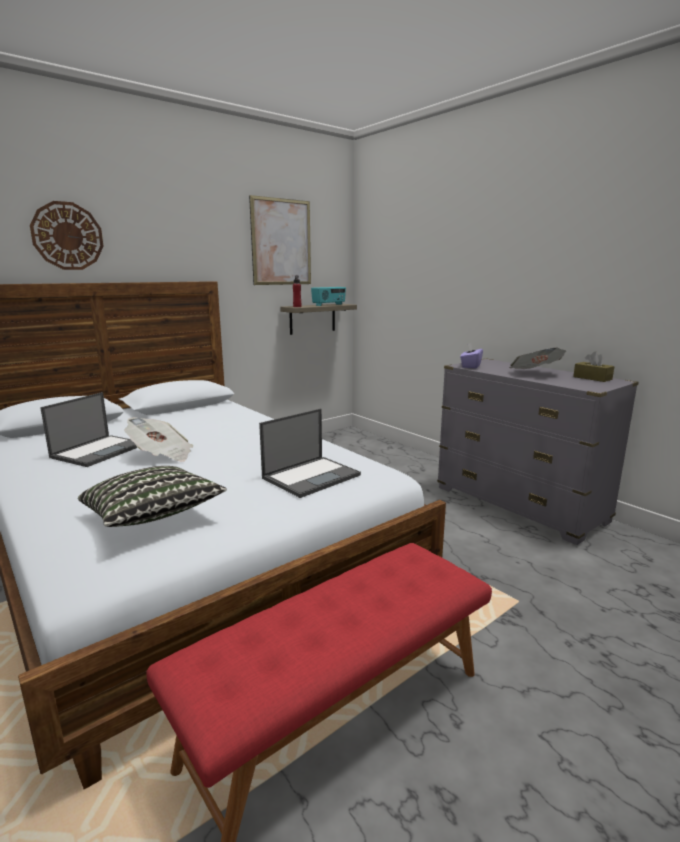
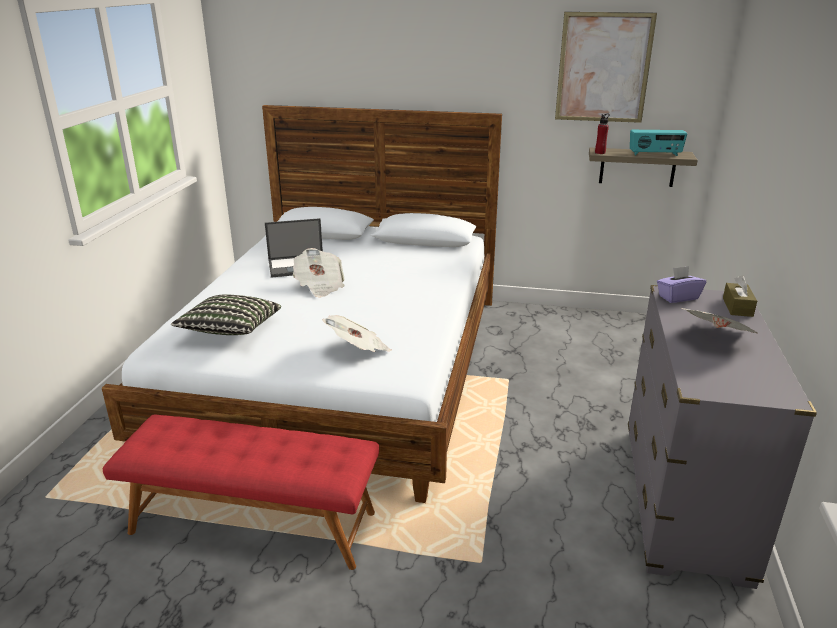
camera: 50 degrees right, 10 degrees up
wall clock [30,201,104,270] -> none
laptop [259,409,361,498] -> newspaper [322,315,391,352]
brown tissue box [573,352,614,382] -> brown tissue box moved to [723,275,757,317]

